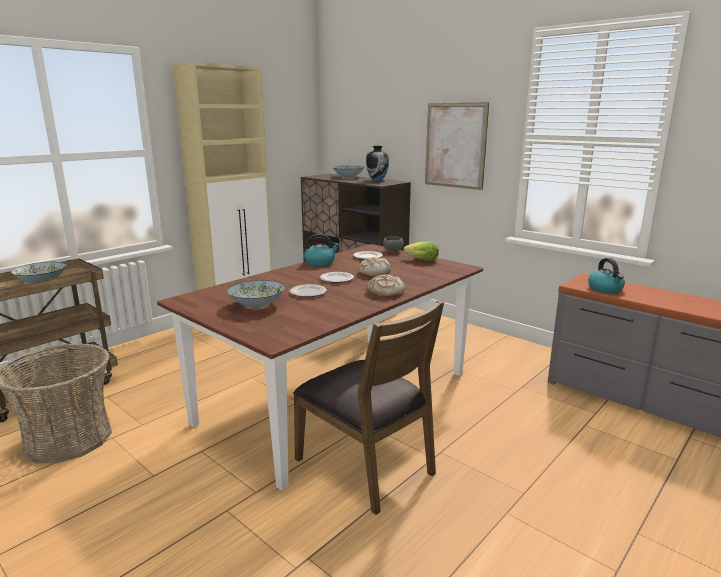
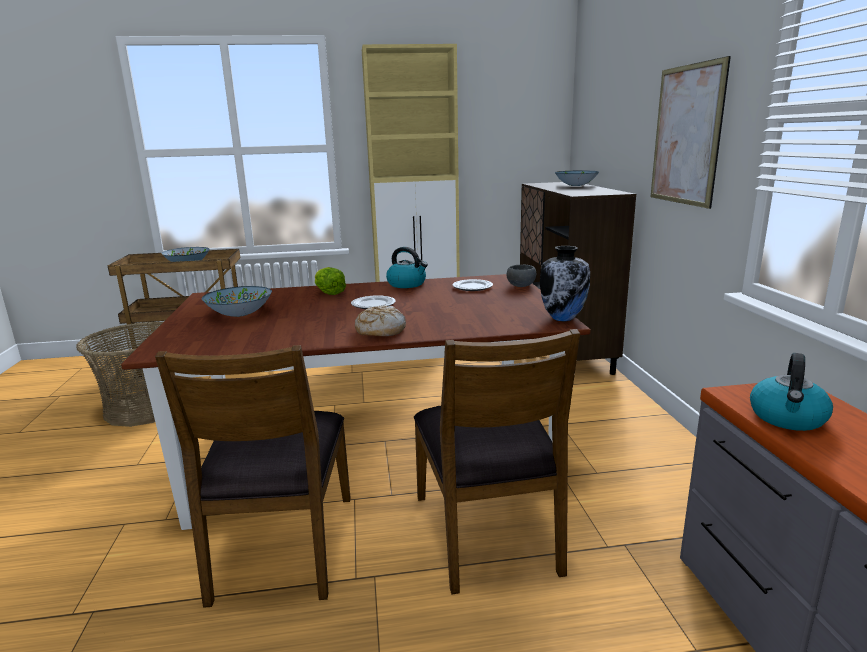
camera: 40 degrees right, 0 degrees up
plate [290,284,327,297] -> none
bread [358,257,391,277] -> none
vase [366,146,389,181] -> vase moved to [540,246,590,321]
lettuce [403,241,439,261] -> lettuce moved to [315,267,346,295]
none -> brown chair [414,329,580,595]

